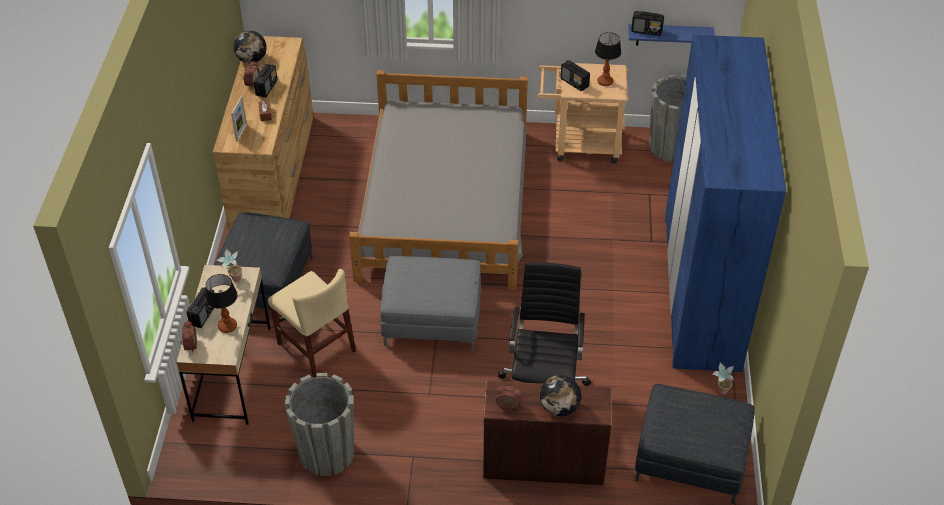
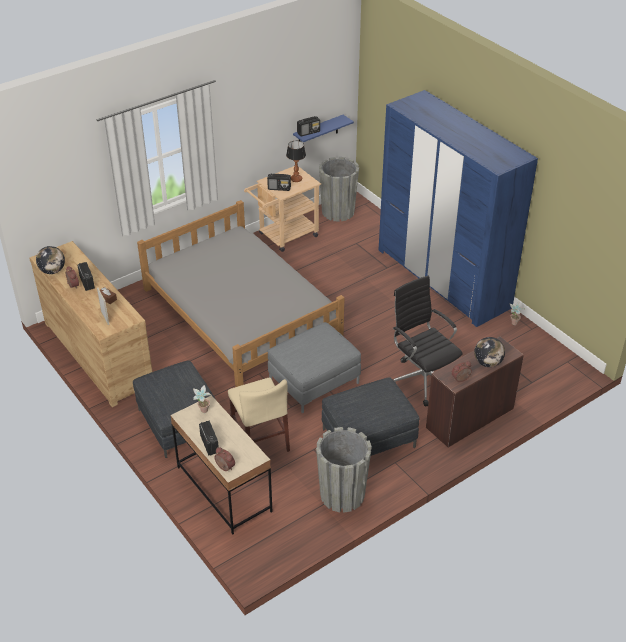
camera: 40 degrees left, 5 degrees down
table lamp [205,274,238,333] -> none
beige chair [268,269,356,378] -> beige chair turned 60 degrees clockwise [228,378,290,452]
grey ottoman [635,384,755,504] -> grey ottoman moved to [322,377,419,456]

